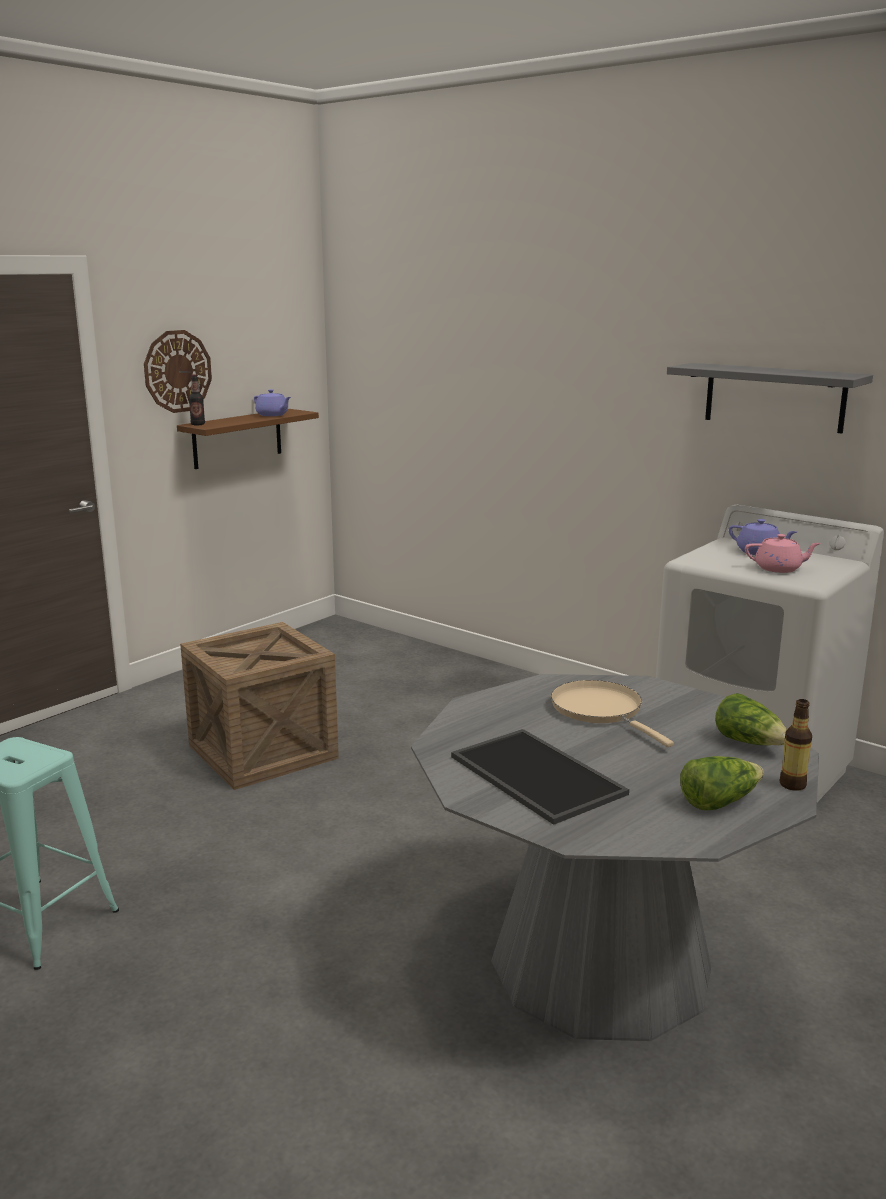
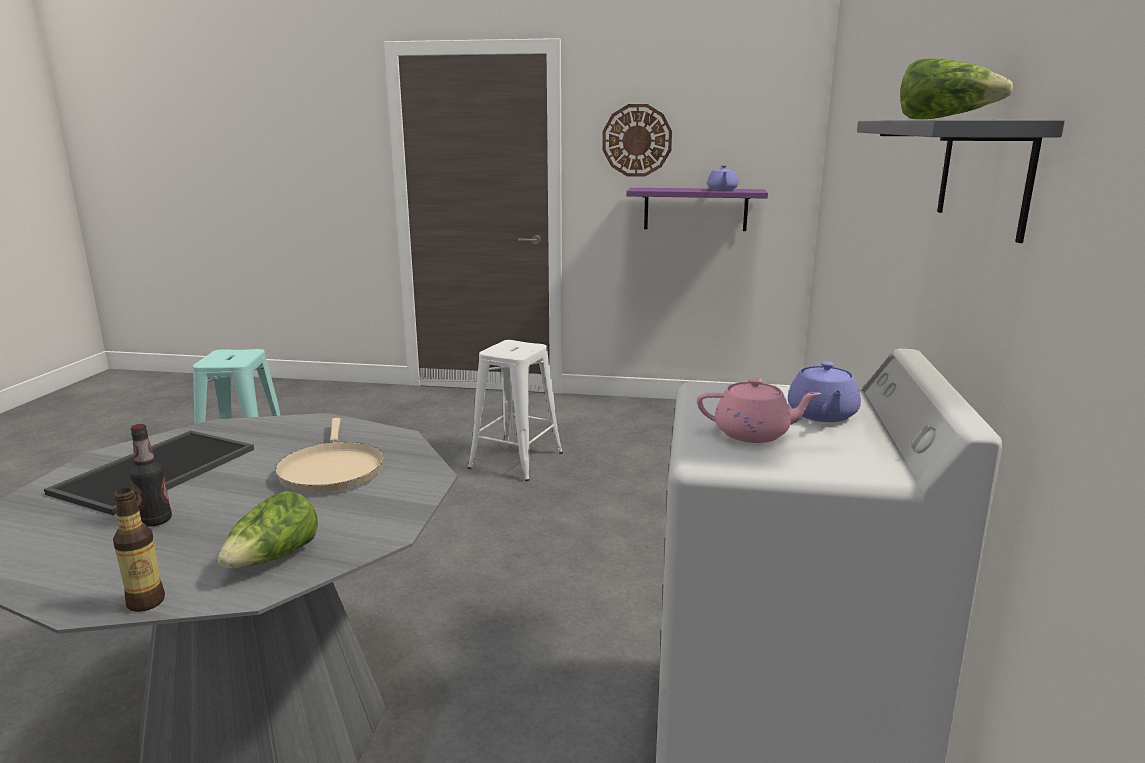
camera: 60 degrees right, 0 degrees up
brown shelf [177,409,319,469] -> purple shelf [626,188,768,231]
crate [180,622,339,790] -> white stool [468,340,563,481]
bottle [189,374,205,425] -> bottle moved to [130,424,172,527]
beige frying pan [551,680,674,747] -> beige frying pan turned 135 degrees clockwise [275,418,384,493]
lettuce [680,756,764,810] -> lettuce moved to [900,58,1013,119]
pink teapot [745,534,821,573] -> pink teapot turned 60 degrees counterclockwise [697,377,821,443]

